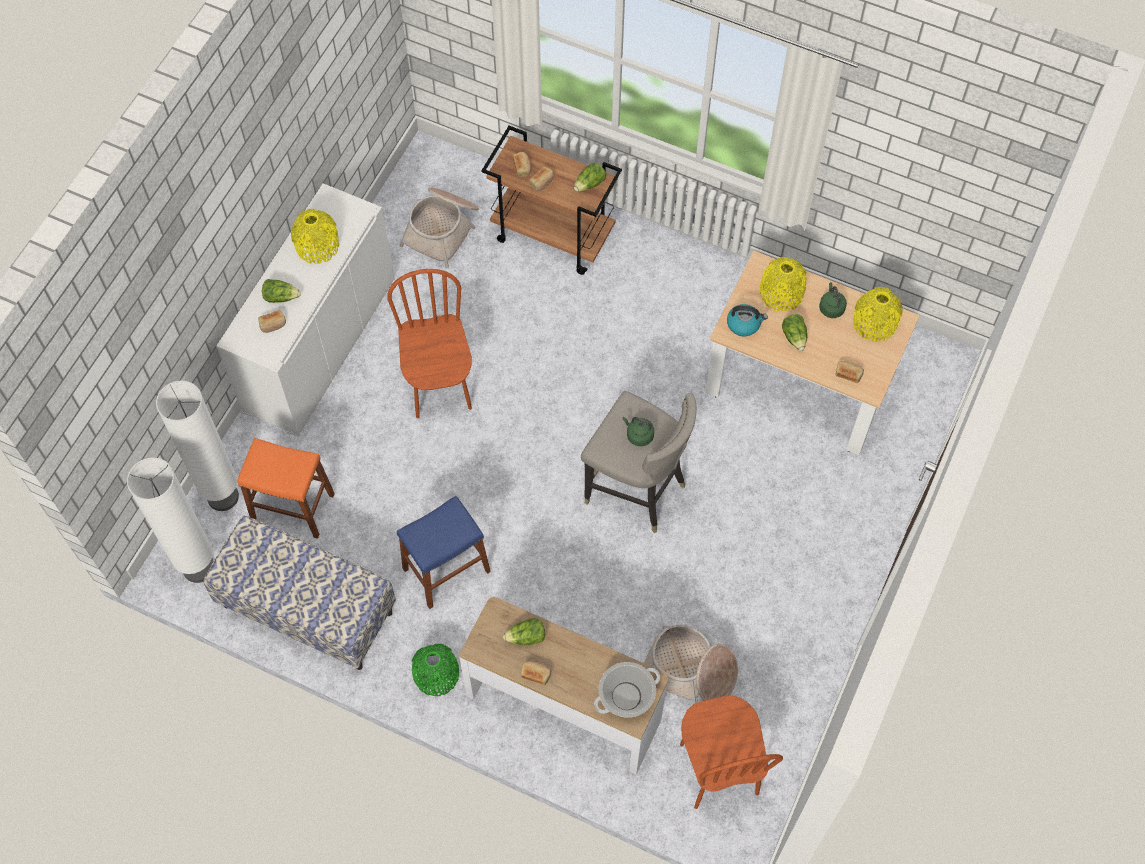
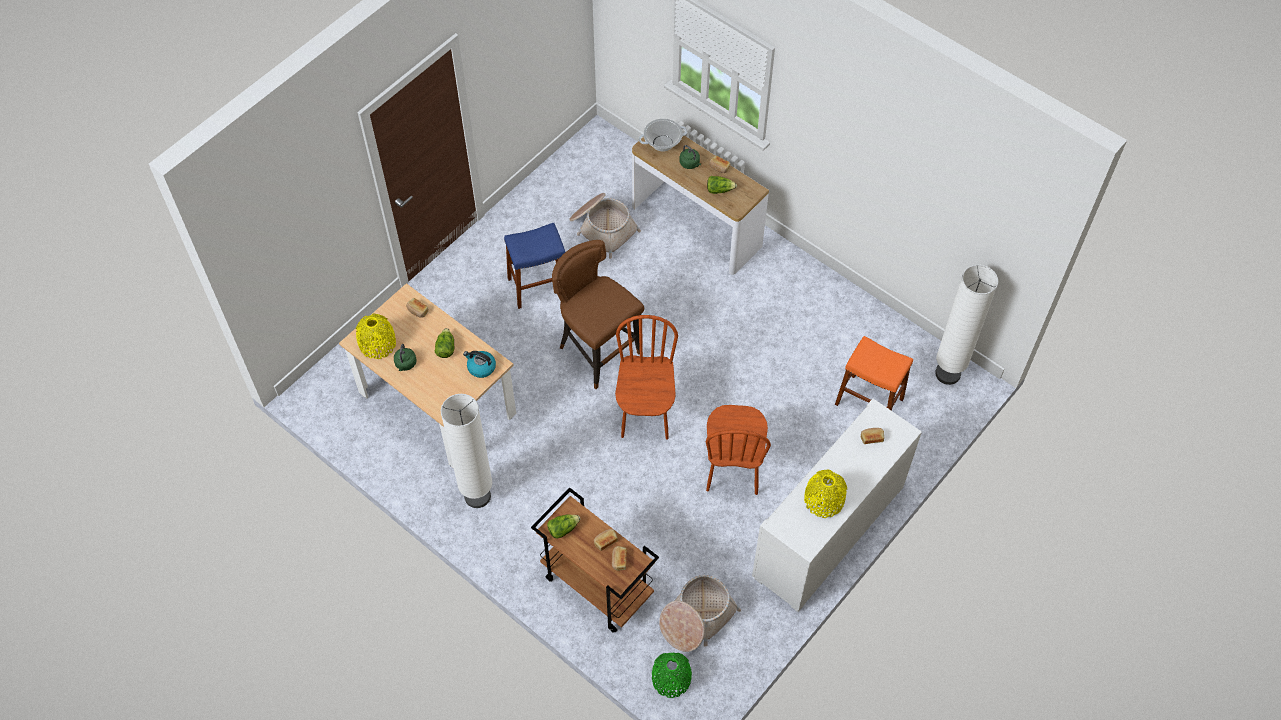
camera: 165 degrees left, 5 degrees down
white floor lamp [156,381,239,511] -> white floor lamp moved to [441,394,492,508]
bench [203,516,396,670] -> none
lettuce [262,279,301,303] -> none
blue stool [397,496,491,609] -> blue stool moved to [504,223,565,309]
green vase [412,644,459,696] -> green vase moved to [652,653,692,698]
grey stool [581,391,696,533] -> brown stool [552,240,644,389]
green kettle [622,417,654,446] -> green kettle moved to [679,145,701,169]
brown chair [680,696,783,809] -> brown chair moved to [615,315,678,440]
yellow vase [760,257,806,312] -> none

